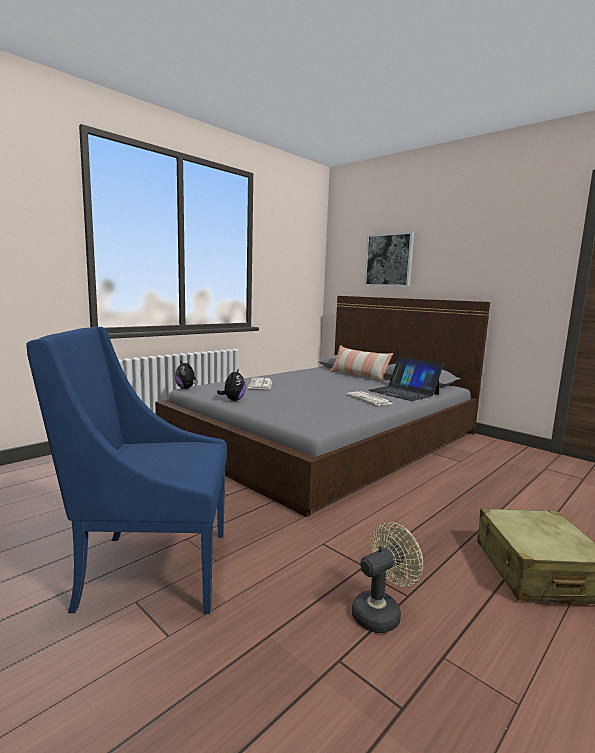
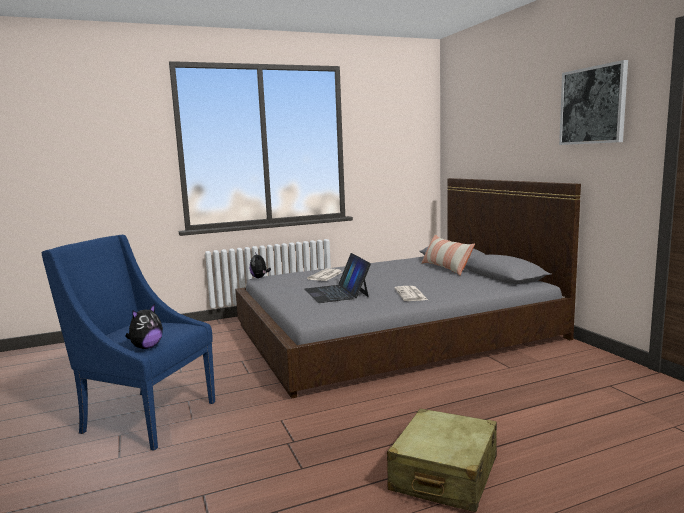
camera: 25 degrees right, 0 degrees up
plush toy [217,368,246,401] -> plush toy moved to [125,304,163,349]
beige fan [352,522,423,633] -> none
picture [364,232,414,287] -> picture moved to [559,60,628,145]
laptop [368,357,443,401] -> laptop moved to [305,253,371,303]

